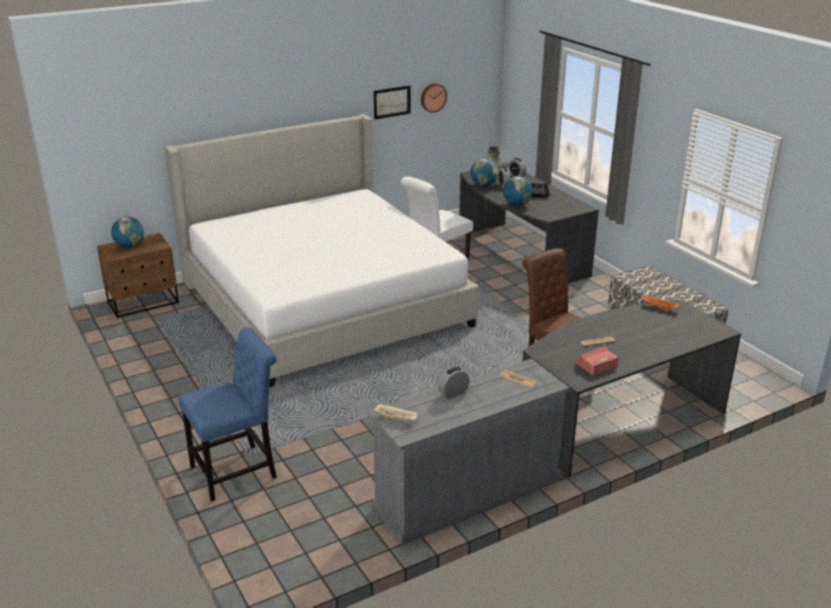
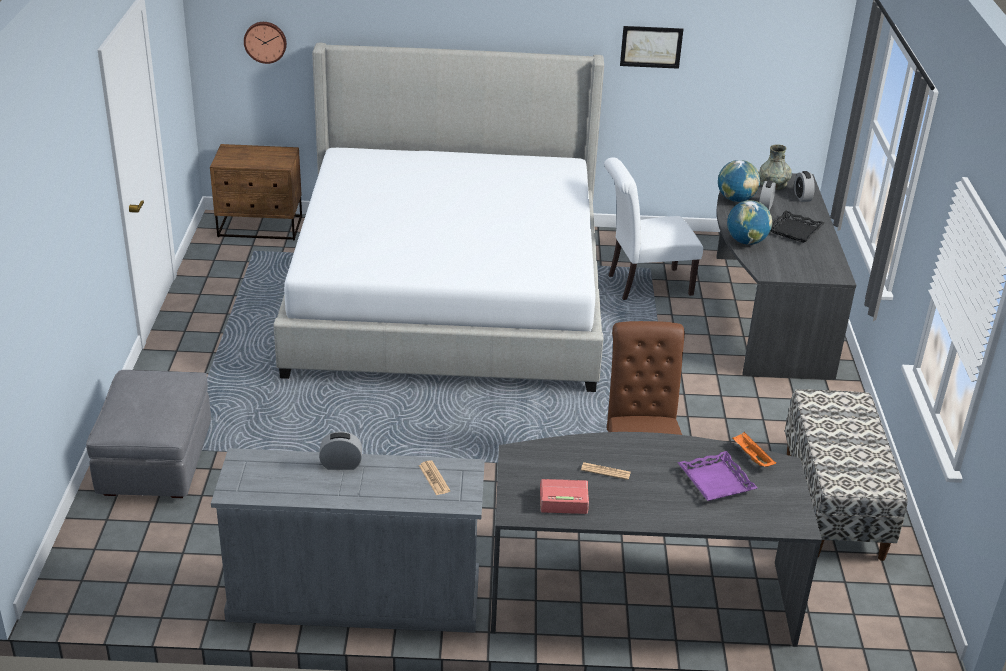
camera: 30 degrees right, 5 degrees up
globe [111,217,144,248] -> none
blue chair [178,328,277,502] -> grey ottoman [86,370,211,498]
beige tray [374,403,418,421] -> none
wall clock [421,83,447,113] -> wall clock moved to [244,22,287,64]
none -> purple tray [677,451,757,501]

